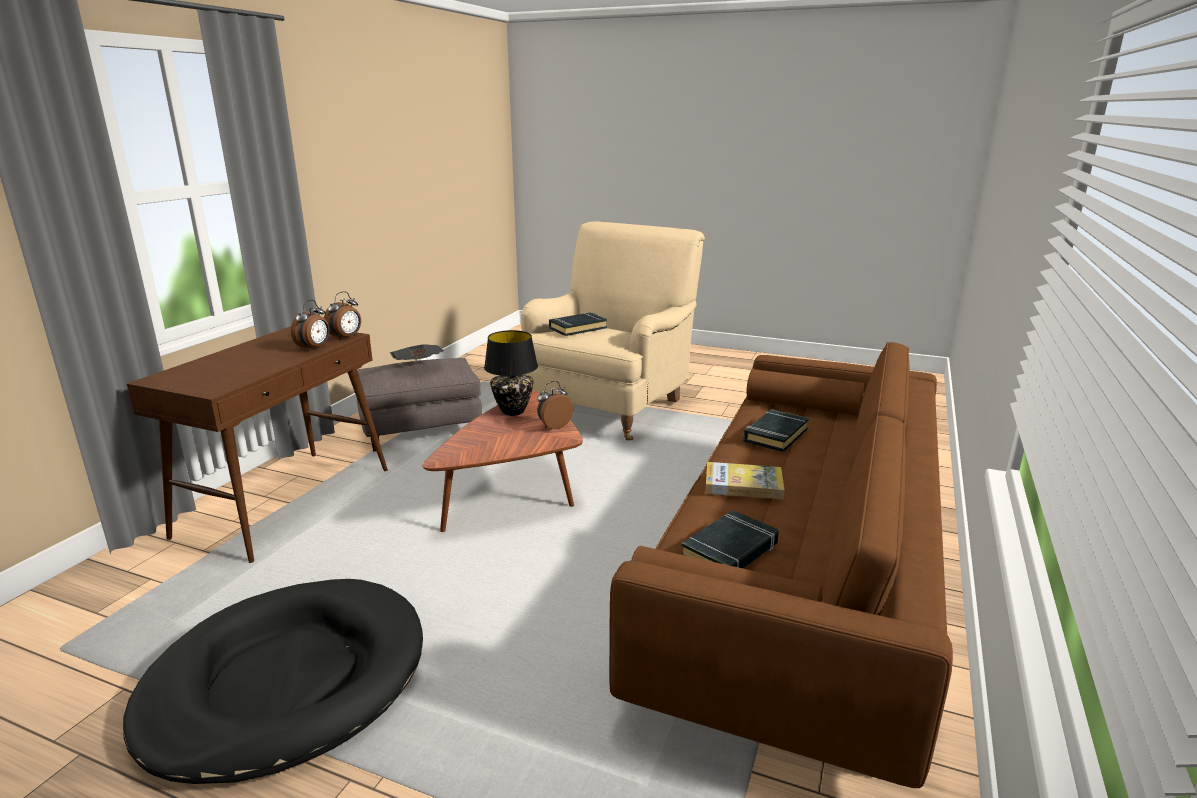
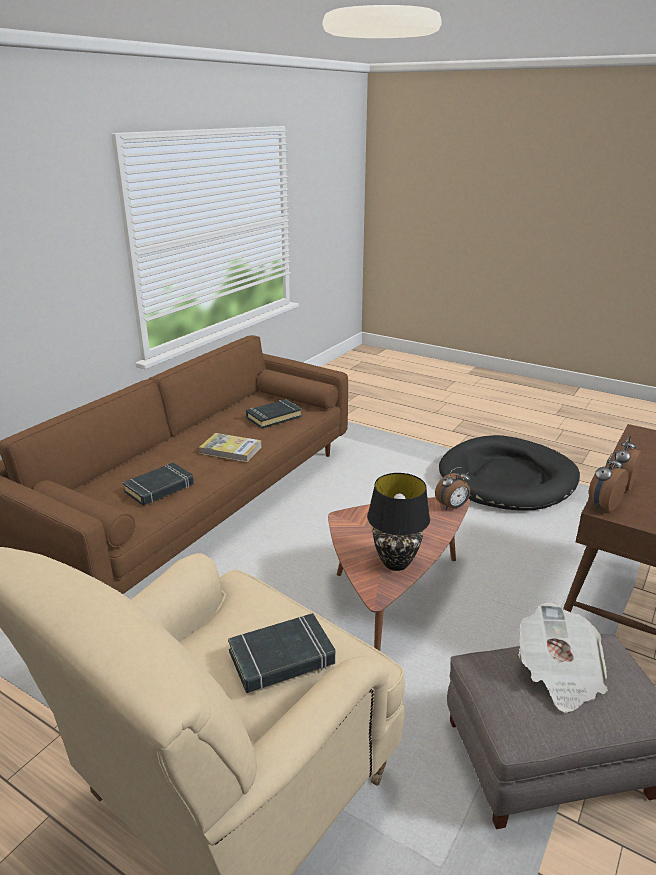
camera: 170 degrees left, 5 degrees up
alarm clock [537,381,573,429] -> alarm clock moved to [435,467,471,510]

